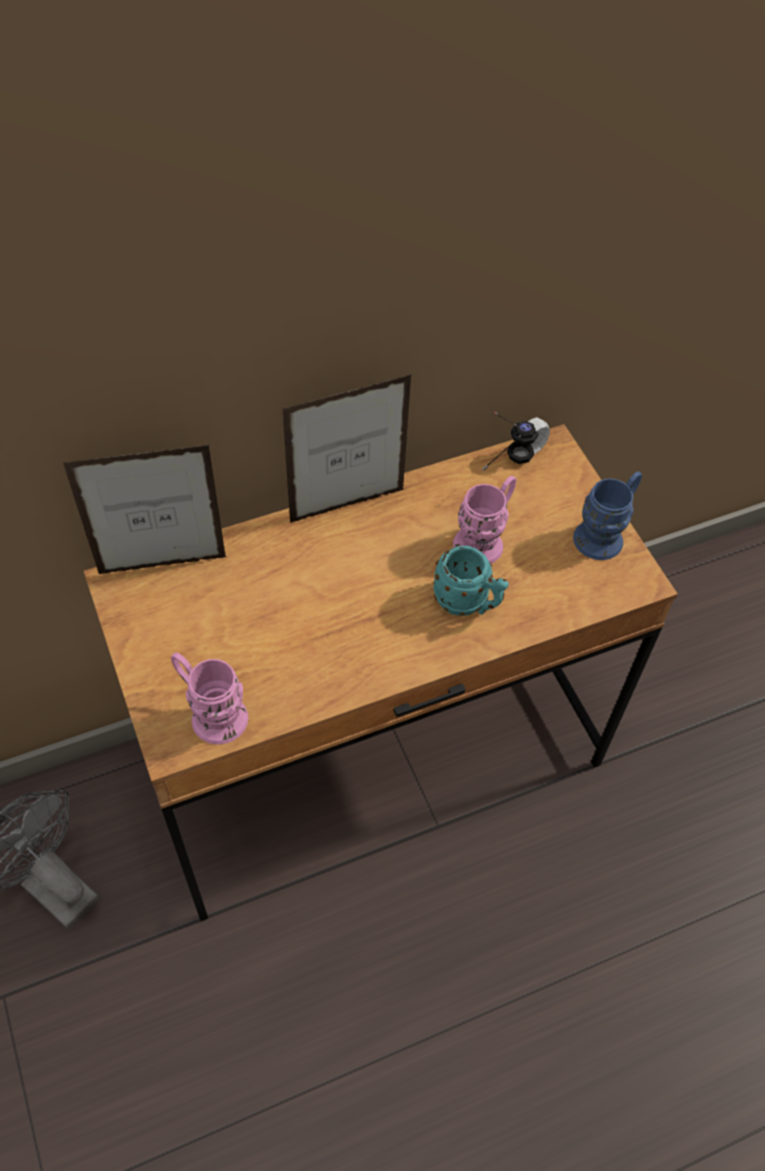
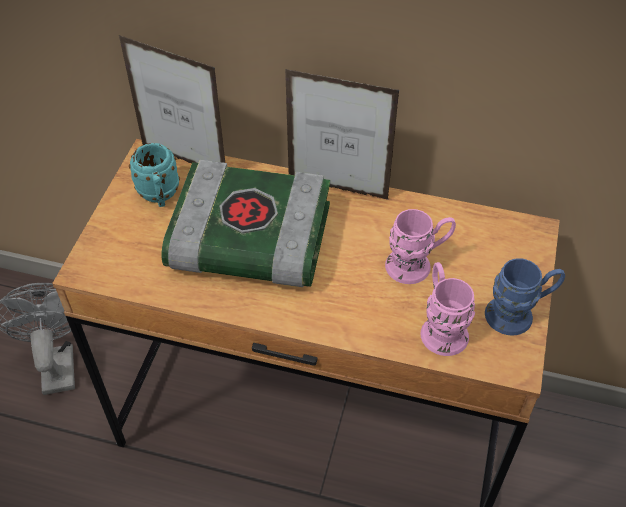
camera: 40 degrees right, 5 degrees down
pink mug [171,652,248,744] -> pink mug moved to [420,262,475,356]
turquoise mug [434,546,509,616] -> turquoise mug moved to [129,143,180,207]
headphones [482,412,550,471] -> none
none -> book [162,160,330,287]

